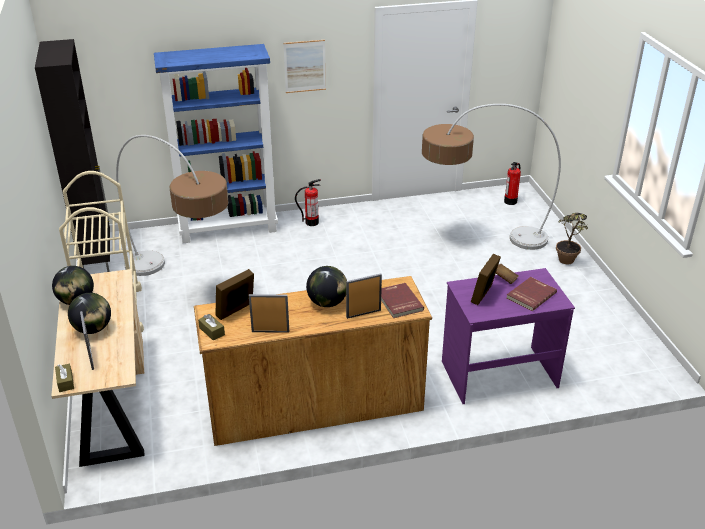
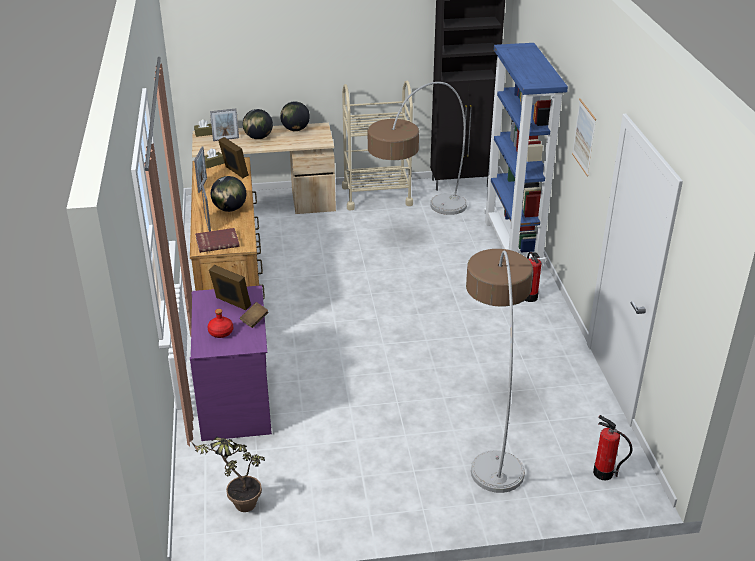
camera: 95 degrees right, 0 degrees up
red book [507,277,557,311] -> red bottle [207,309,233,338]
potted plant [556,213,588,265] -> potted plant moved to [190,436,265,512]

